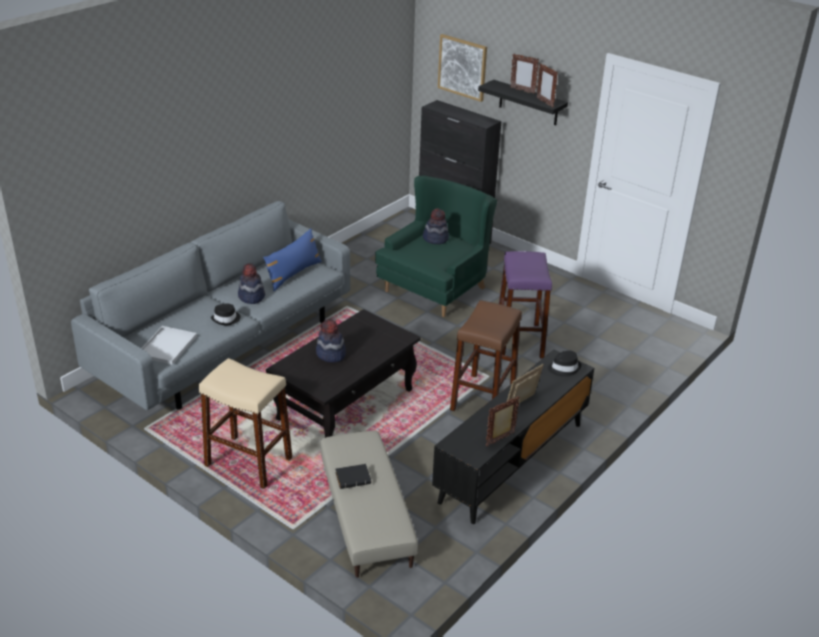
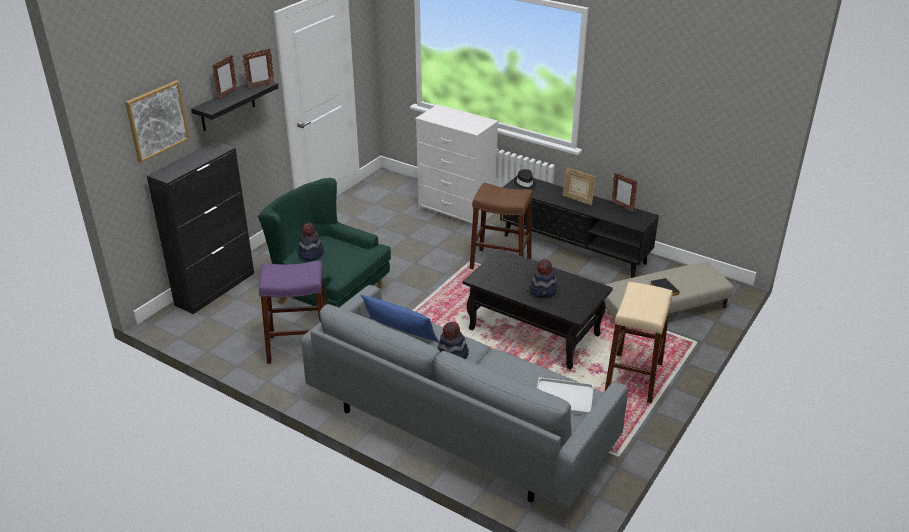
camera: 95 degrees left, 0 degrees up
black hat [211,304,240,325] -> none
purple stool [499,251,552,358] -> purple stool moved to [259,260,327,364]
none -> white dresser [415,105,498,227]

